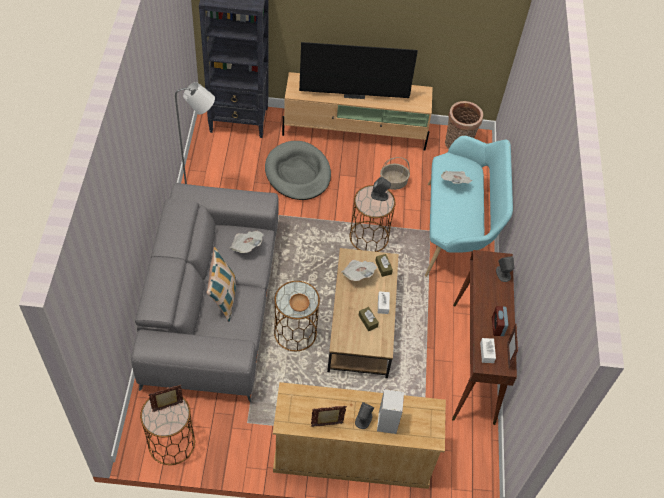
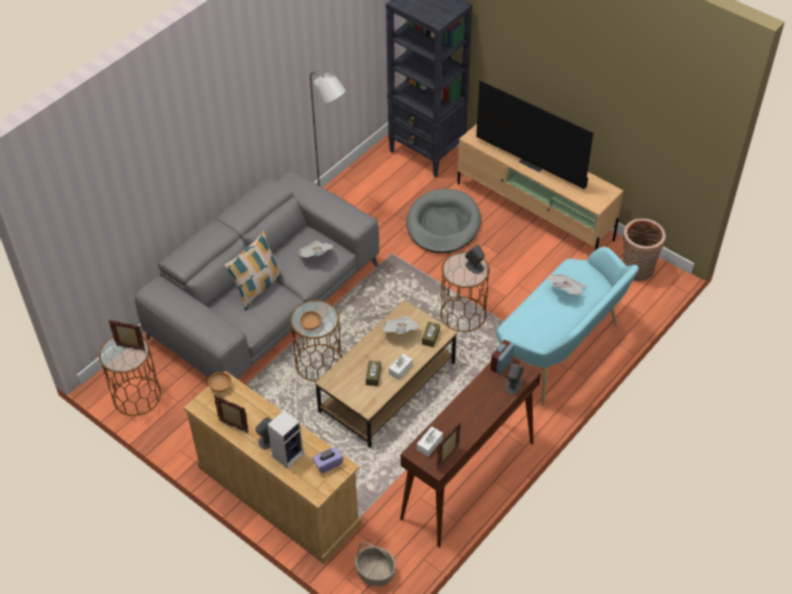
camera: 40 degrees right, 5 degrees down
basket [380,157,410,190] -> basket moved to [355,542,396,587]
alarm clock [492,306,508,336] -> alarm clock moved to [490,340,514,375]
none -> brown bowl [208,372,232,392]
none -> purple tissue box [312,447,343,473]

